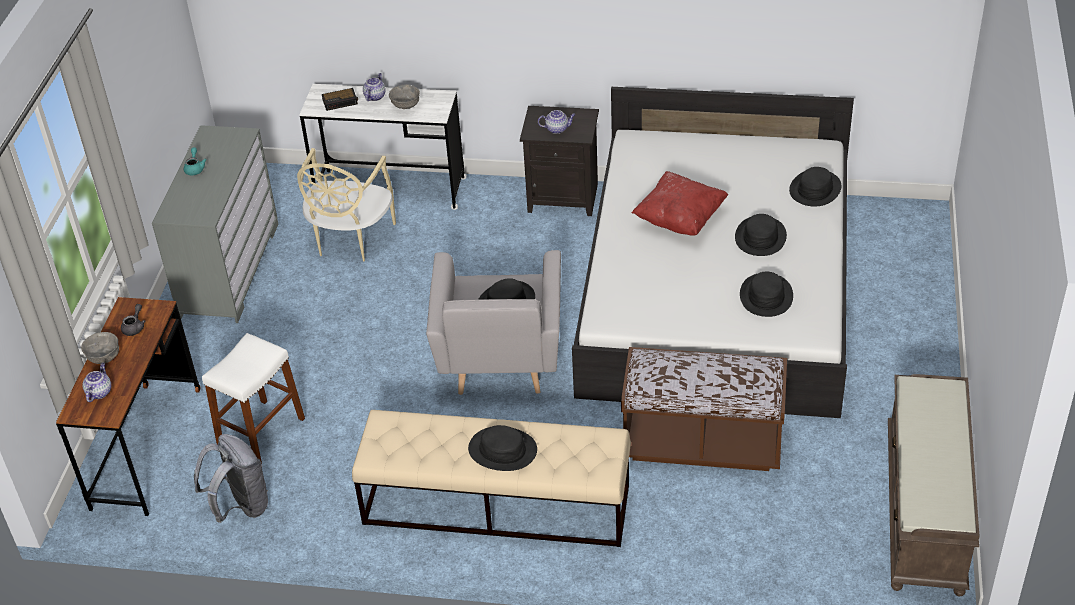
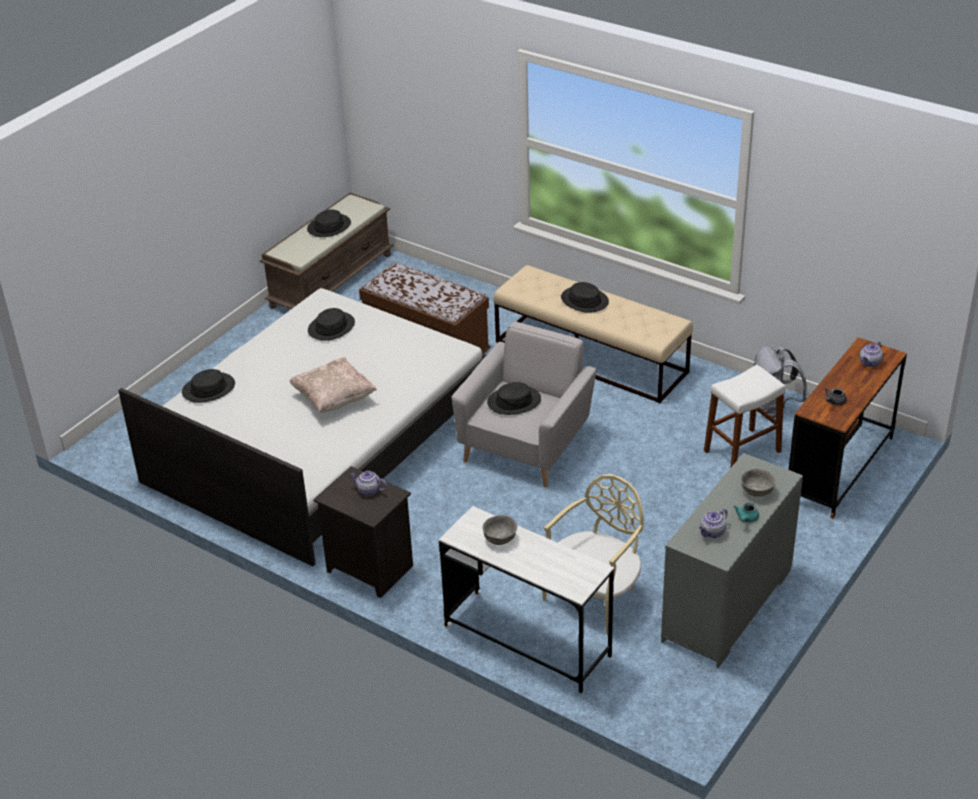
camera: 155 degrees left, 5 degrees down
grey bowl [81,332,119,364] -> grey bowl moved to [741,469,776,497]
alarm clock [322,88,358,111] -> none
teapot [363,73,386,101] -> teapot moved to [699,508,728,538]
red pillow [632,171,728,236] -> beige pillow [289,357,377,413]
black hat [735,214,787,256] -> black hat moved to [307,209,351,237]

